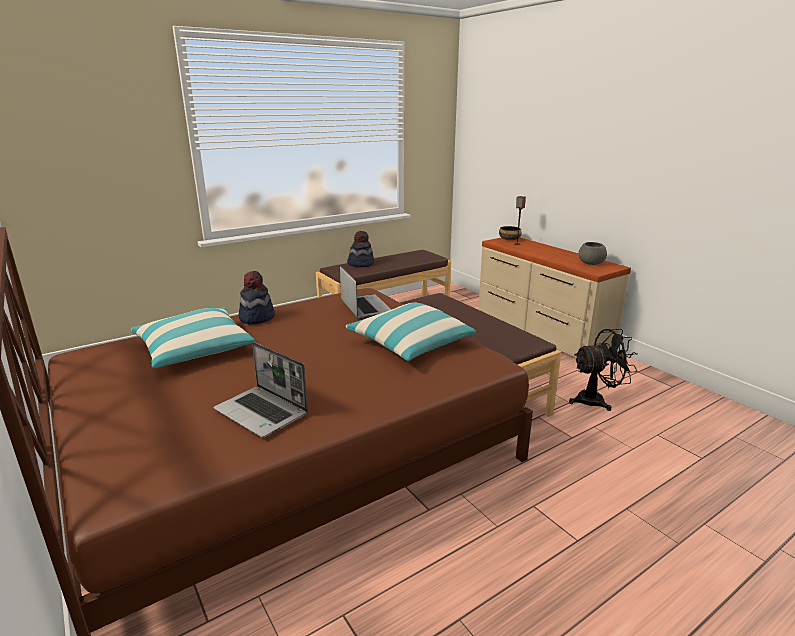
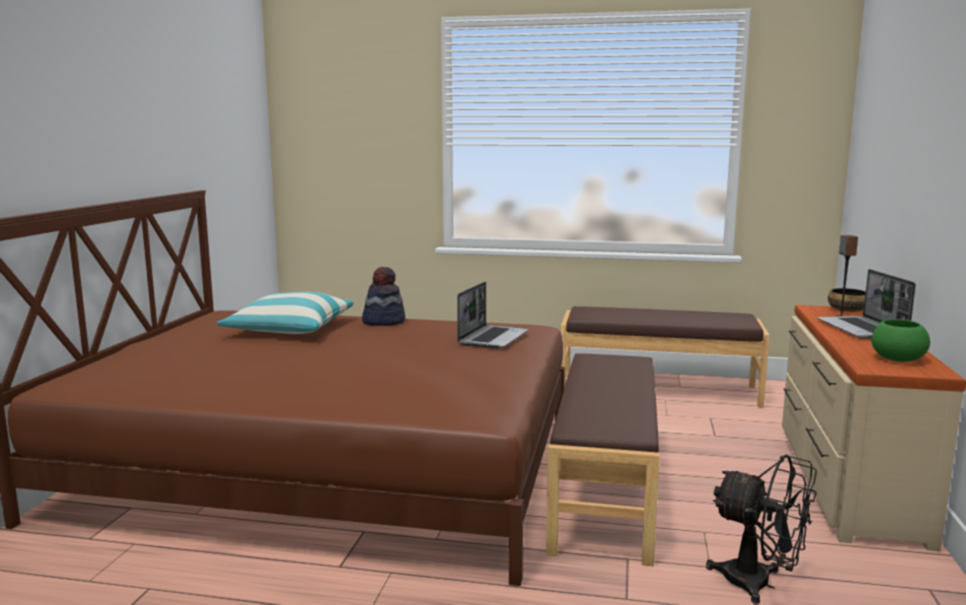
camera: 45 degrees right, 10 degrees down
laptop [213,342,308,438] -> laptop moved to [817,269,916,339]
pillow [346,303,476,361] -> none
hat [347,231,374,267] -> none
grey bowl [578,242,607,265] -> green bowl [871,319,930,362]

